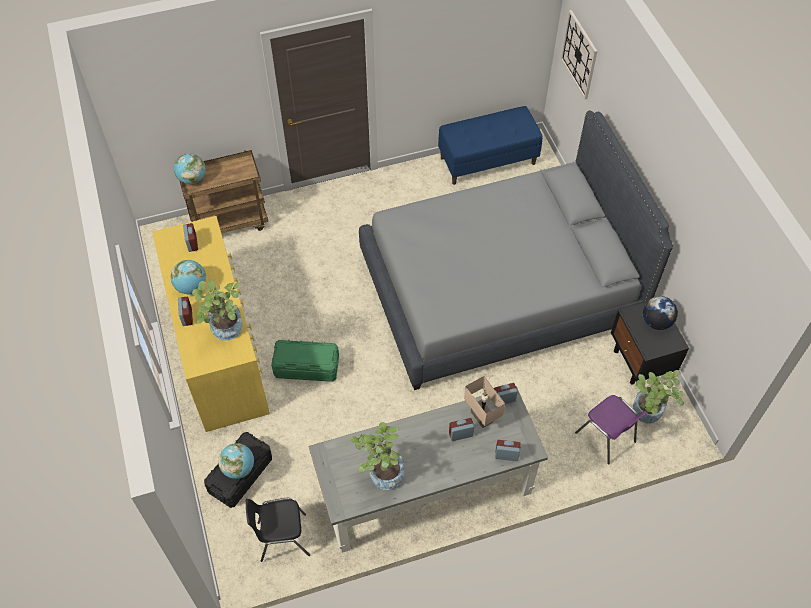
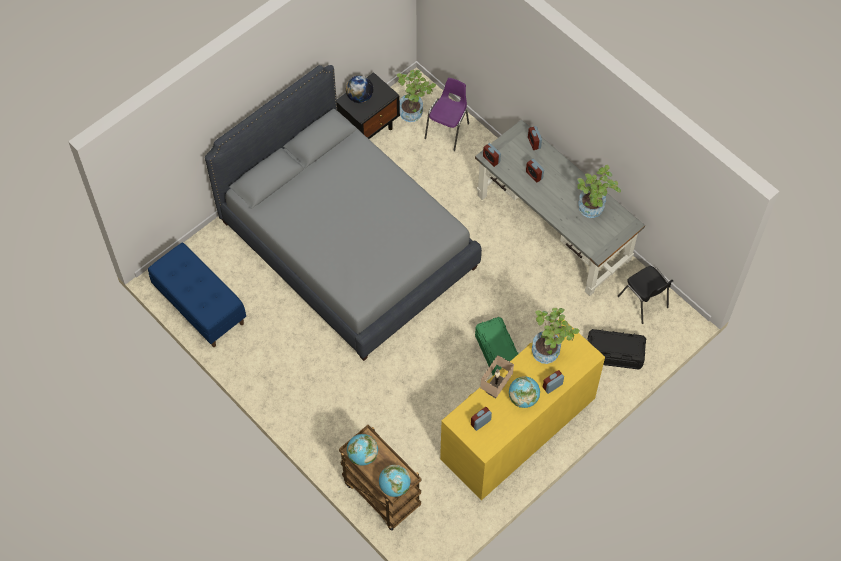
camera: 115 degrees left, 5 degrees up
globe [218,443,254,479] -> globe moved to [347,434,378,466]
beige table lamp [464,376,505,428] -> beige table lamp moved to [480,355,514,398]
wall clock [561,10,597,99] -> none

